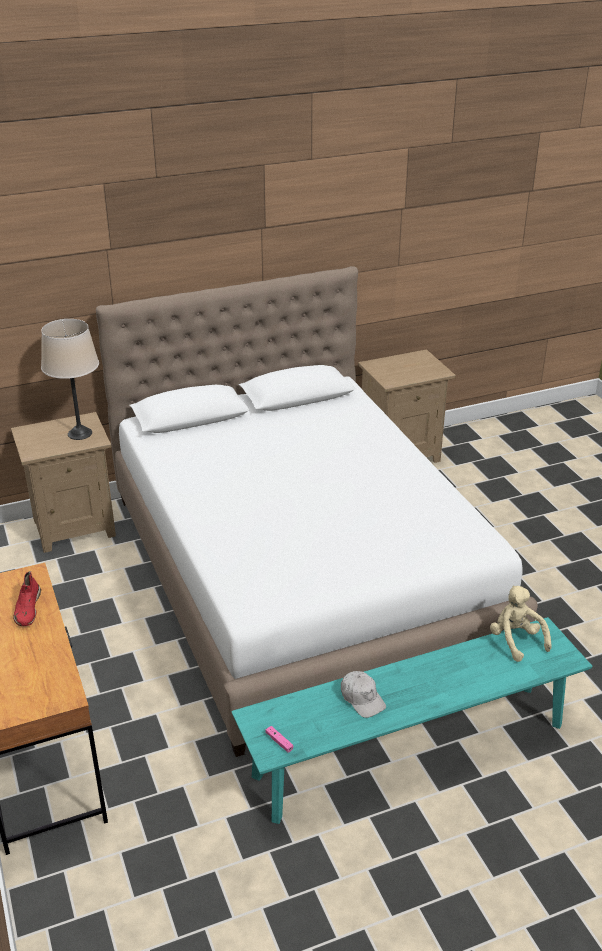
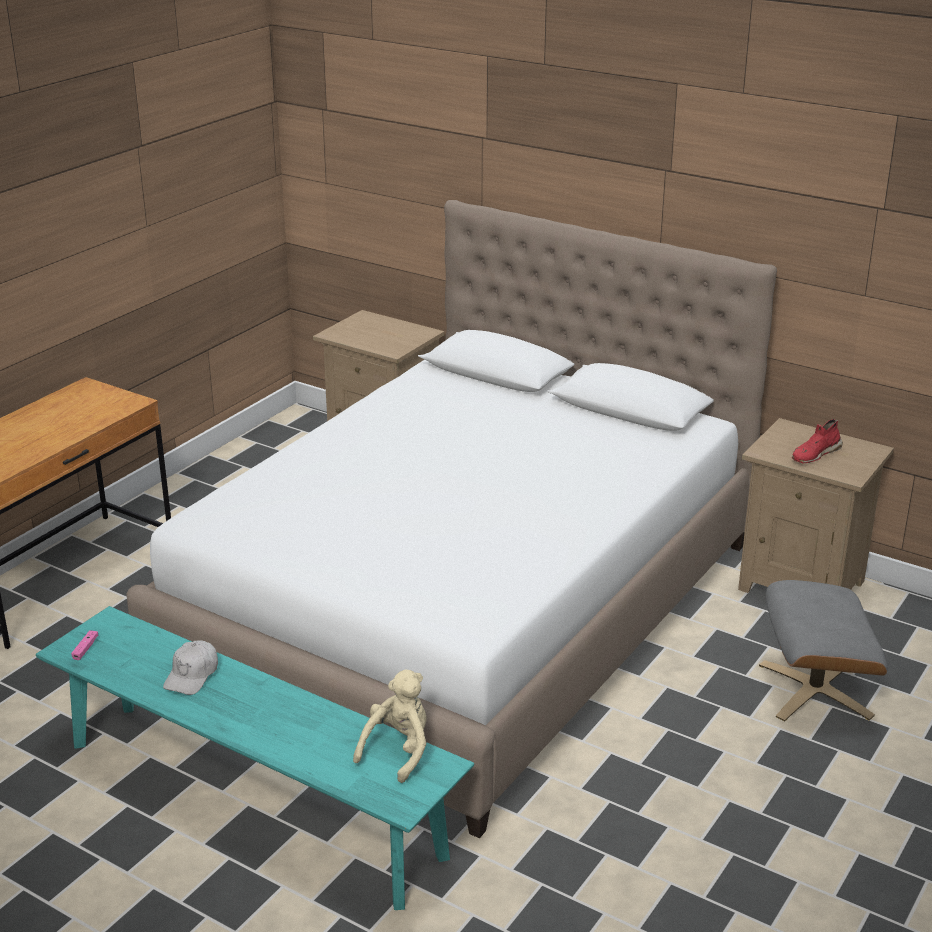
camera: 55 degrees right, 5 degrees down
red shoe [13,571,41,626] -> red shoe moved to [792,419,843,463]
beige table lamp [41,319,99,440] -> none
none -> grey ottoman [759,580,888,722]

